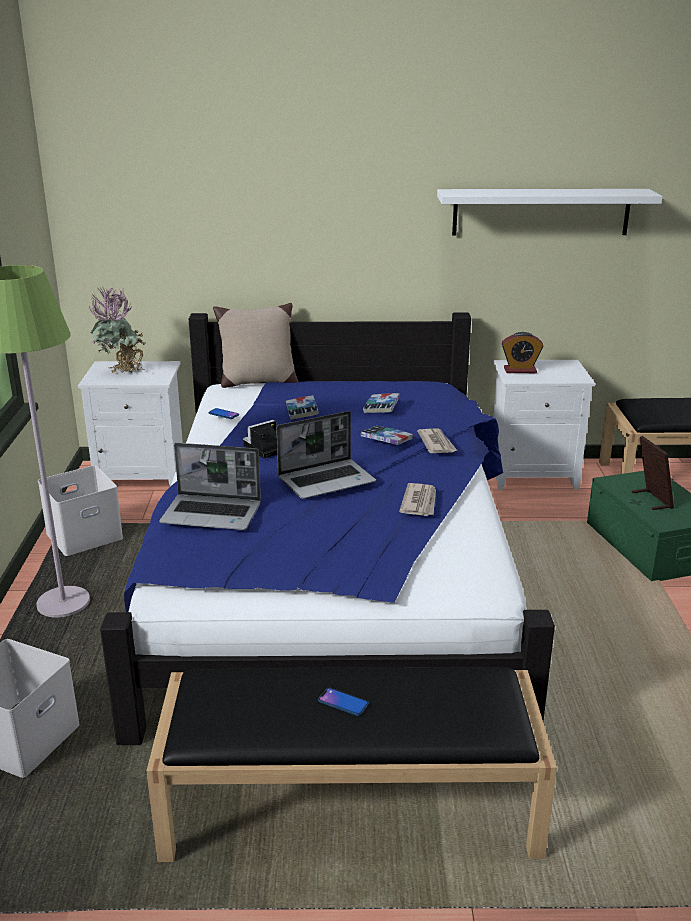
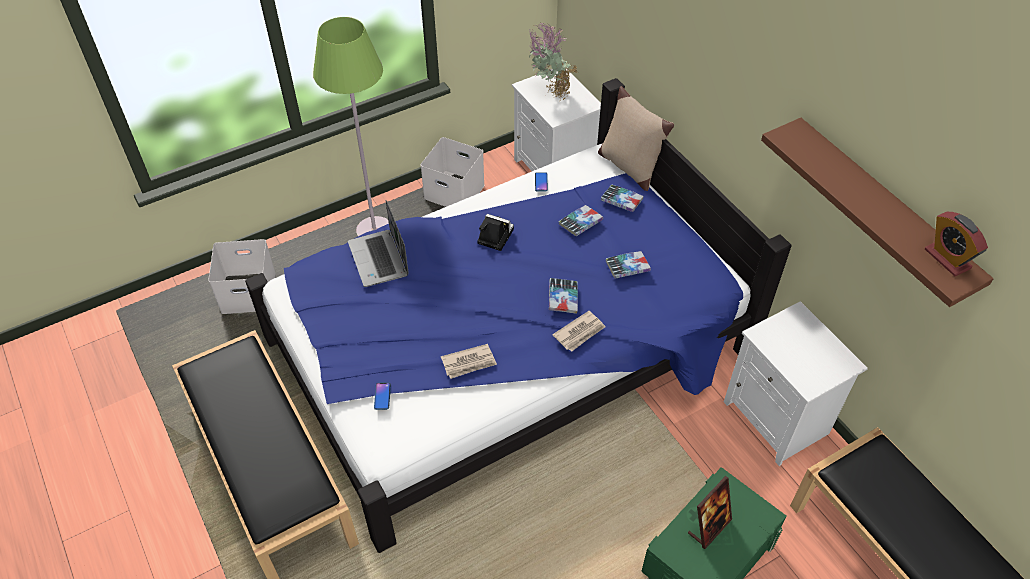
camera: 60 degrees right, 25 degrees up
laptop [277,411,376,499] -> none
phone [318,688,369,716] -> phone moved to [374,382,391,410]
white shelf [437,189,663,236] -> brown shelf [761,118,994,307]
alarm clock [502,332,543,373] -> alarm clock moved to [925,212,988,276]
none -> book [601,185,644,212]

